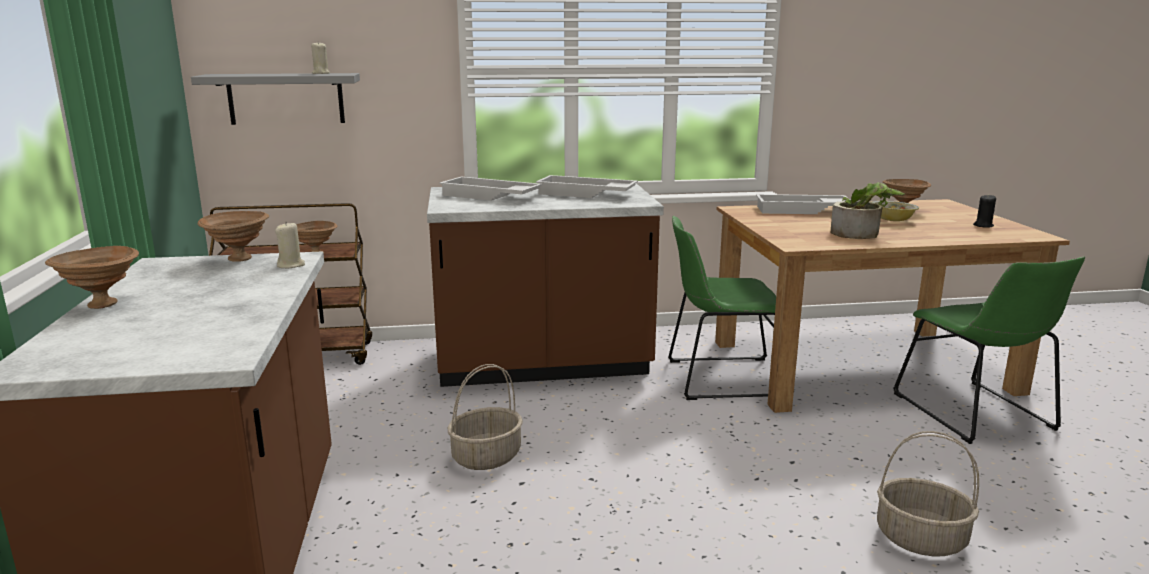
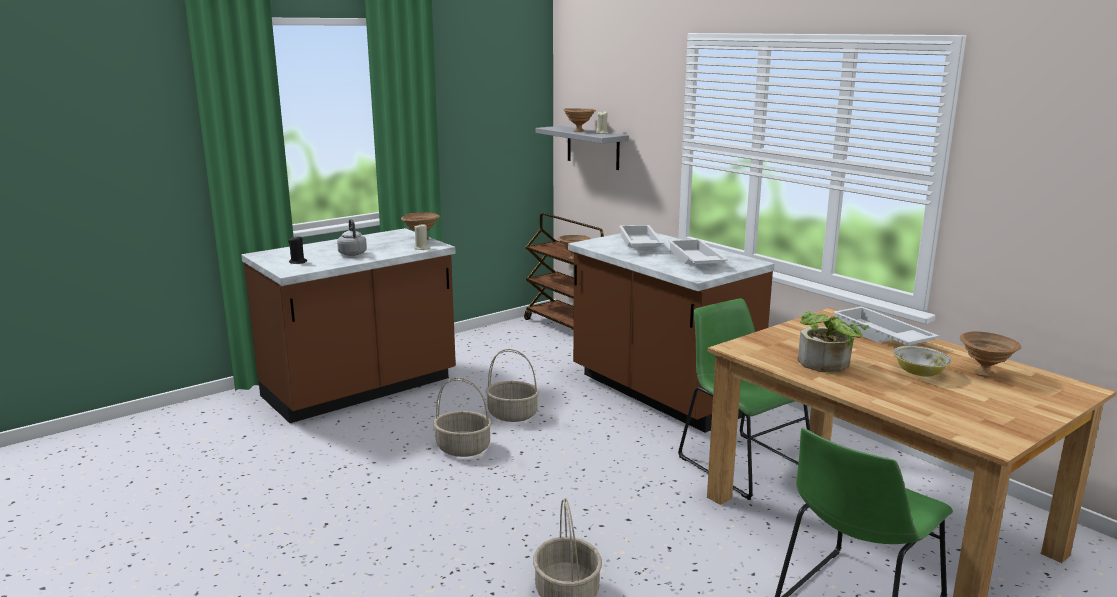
camera: 60 degrees right, 0 degrees up
brown bowl [45,246,139,309] -> brown bowl moved to [563,108,596,132]
black candle [973,194,996,228] -> black candle moved to [288,235,307,264]
none -> grey kettle [337,219,367,256]
none -> basket [433,377,492,457]

